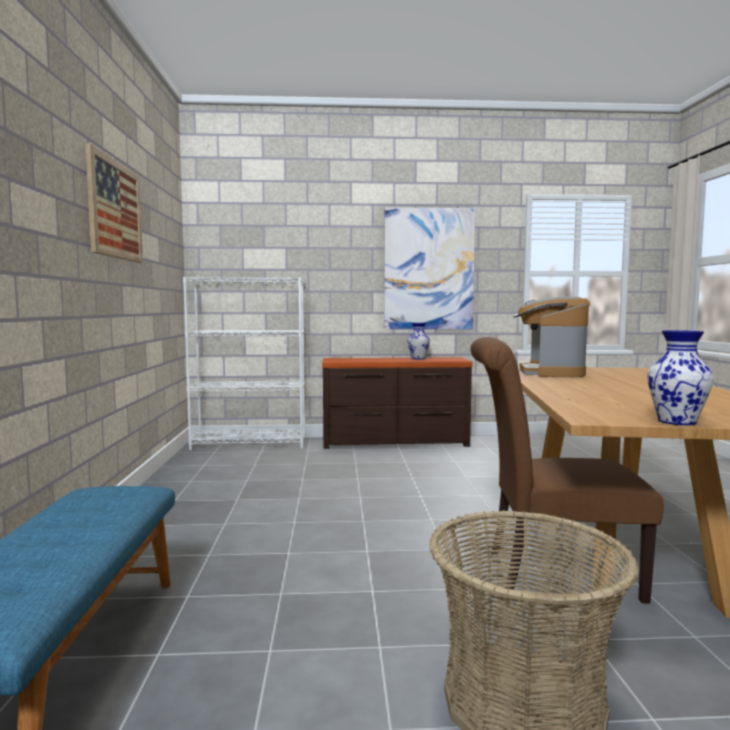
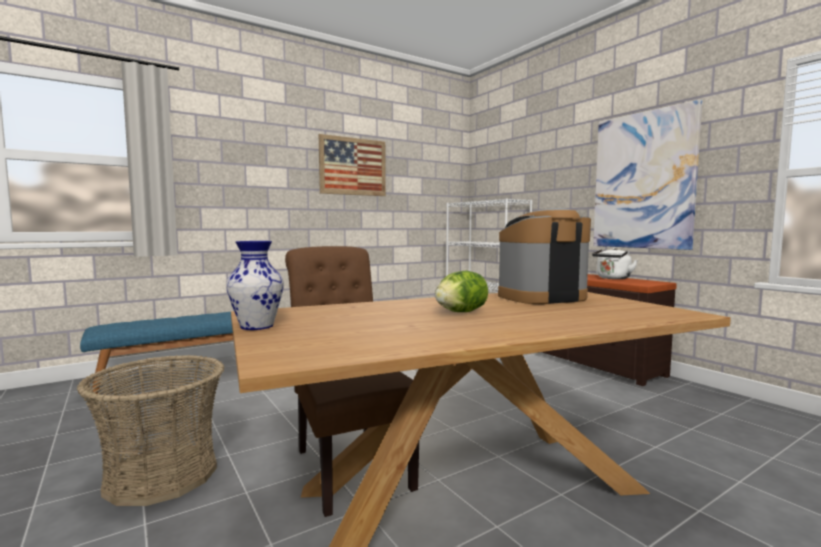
camera: 60 degrees right, 0 degrees up
vase [407,323,430,359] -> white kettle [592,248,638,279]
none -> lettuce [435,270,488,312]

